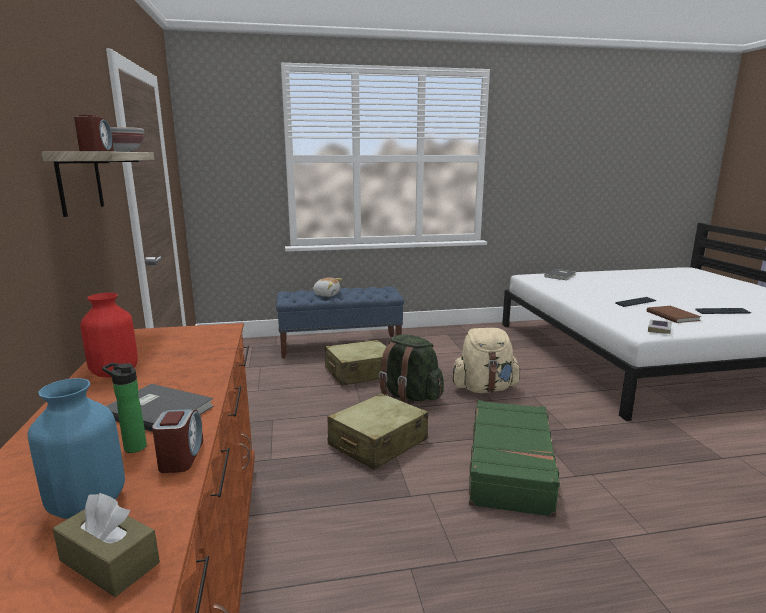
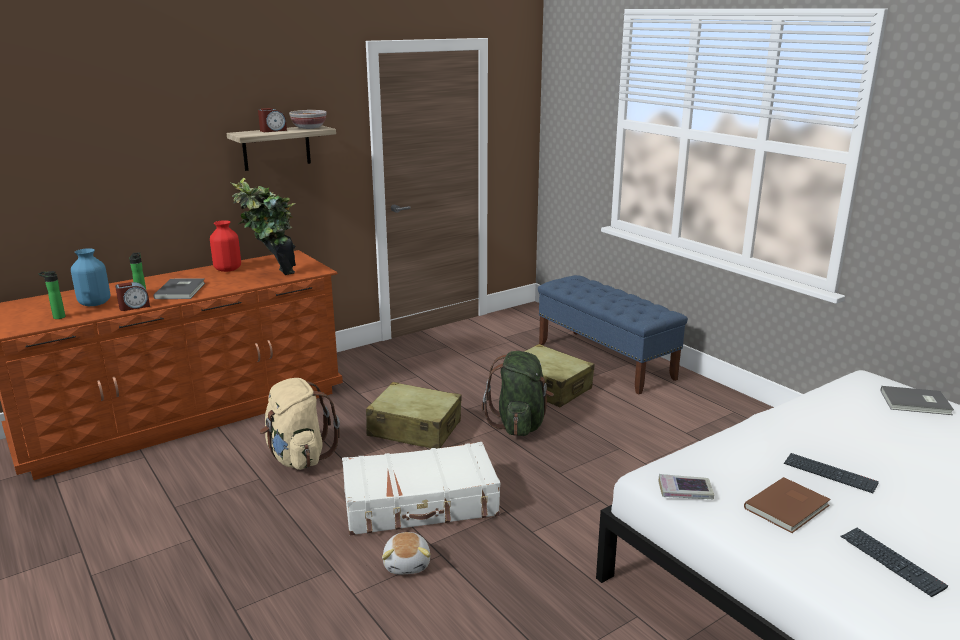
camera: 65 degrees right, 5 degrees up
brown tissue box [53,493,160,597] -> bottle [39,271,65,319]
plush toy [312,277,342,297] -> plush toy moved to [382,532,430,574]
beige backpack [452,328,520,393] -> beige backpack moved to [260,378,340,470]
green suitcase [469,400,563,517] -> white suitcase [342,442,500,535]
none -> potted plant [231,178,296,275]

